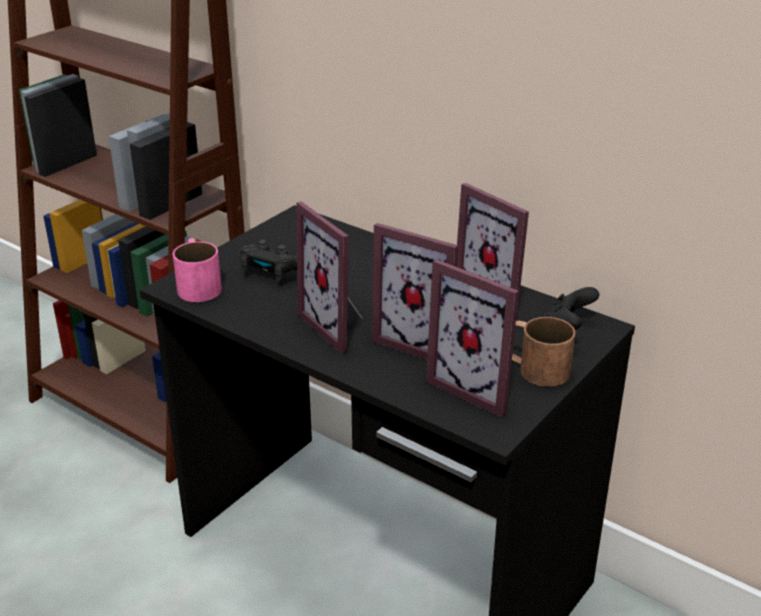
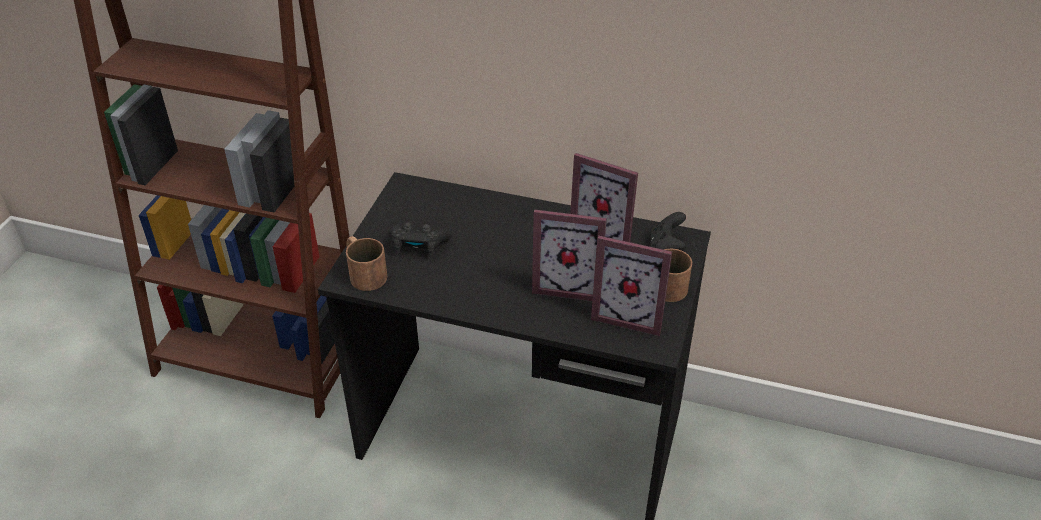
camera: 20 degrees left, 10 degrees up
pink mug [172,238,222,302] -> brown mug [346,236,387,291]
picture frame [296,201,364,354] -> none

